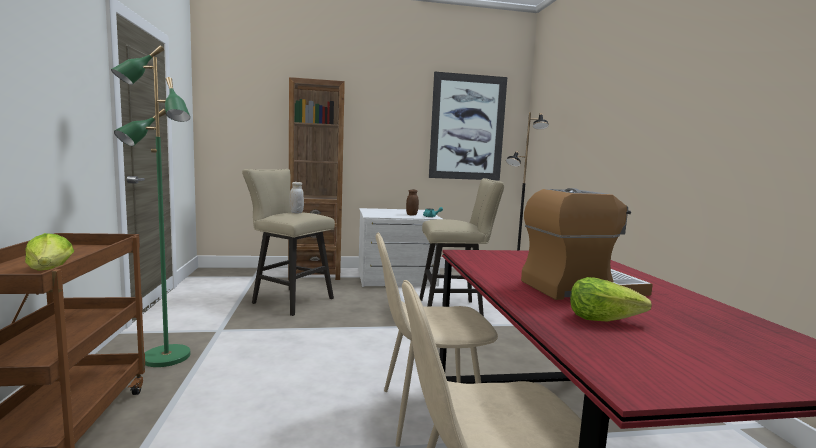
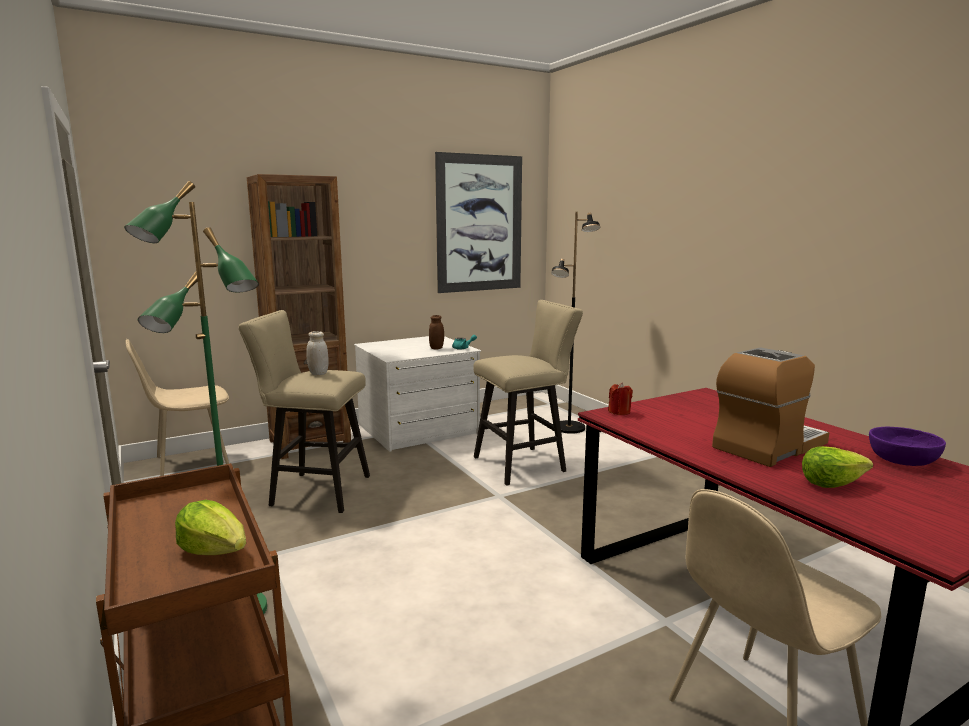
camera: 20 degrees left, 5 degrees up
beige chair [376,232,498,447] -> beige chair moved to [126,339,229,476]
none -> red candle [608,382,633,415]
none -> purple bowl [869,427,946,466]

